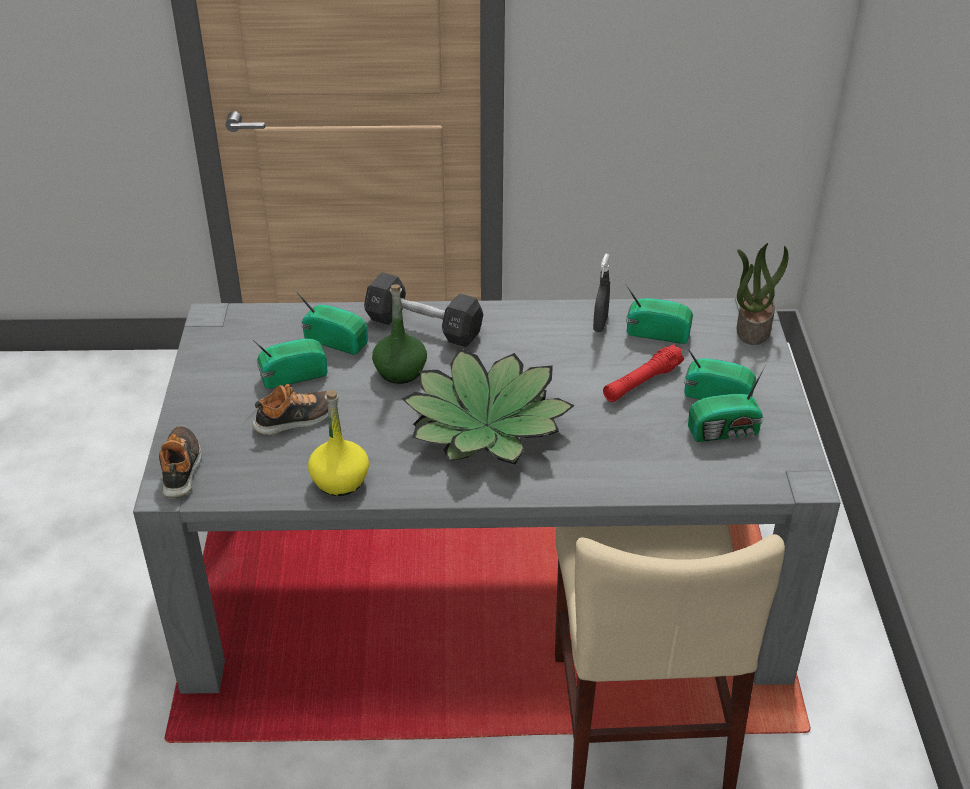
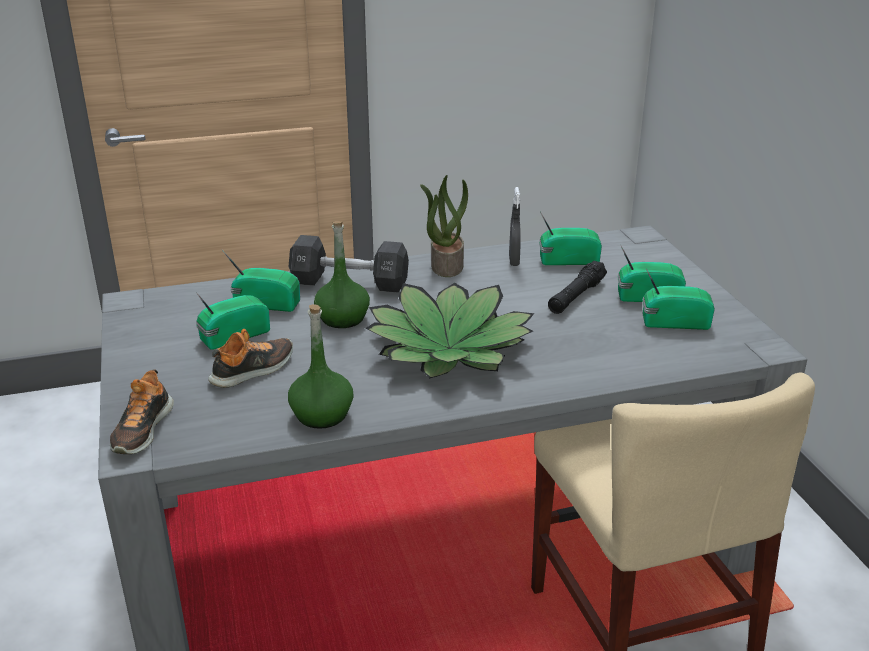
camera: 15 degrees left, 10 degrees down
shoe [159,426,202,498] -> shoe turned 150 degrees counterclockwise [110,369,174,454]
yellow bottle [308,389,369,496] -> green bottle [288,304,354,429]
red flashlight [603,344,684,402] -> black flashlight [548,261,607,314]
radio [688,367,765,442] -> radio turned 150 degrees counterclockwise [642,268,715,330]
potted plant [737,243,789,345] -> potted plant moved to [420,175,468,277]

